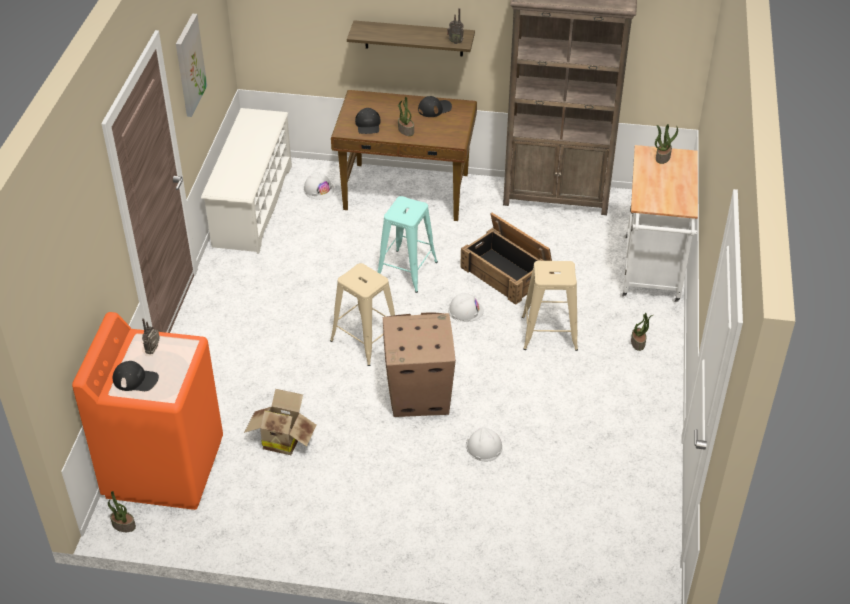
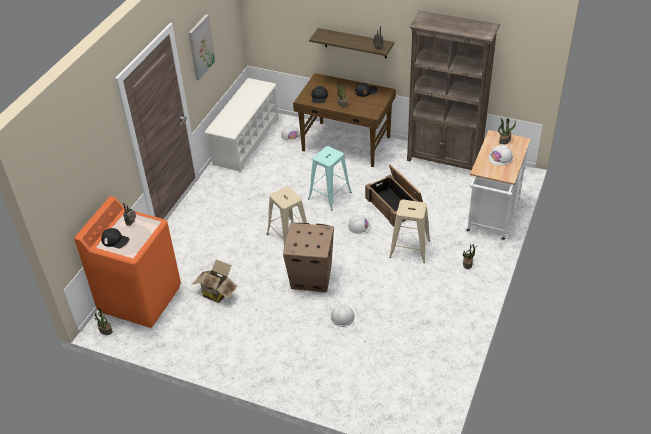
camera: 15 degrees right, 0 degrees up
none -> white hard hat [488,144,513,166]

